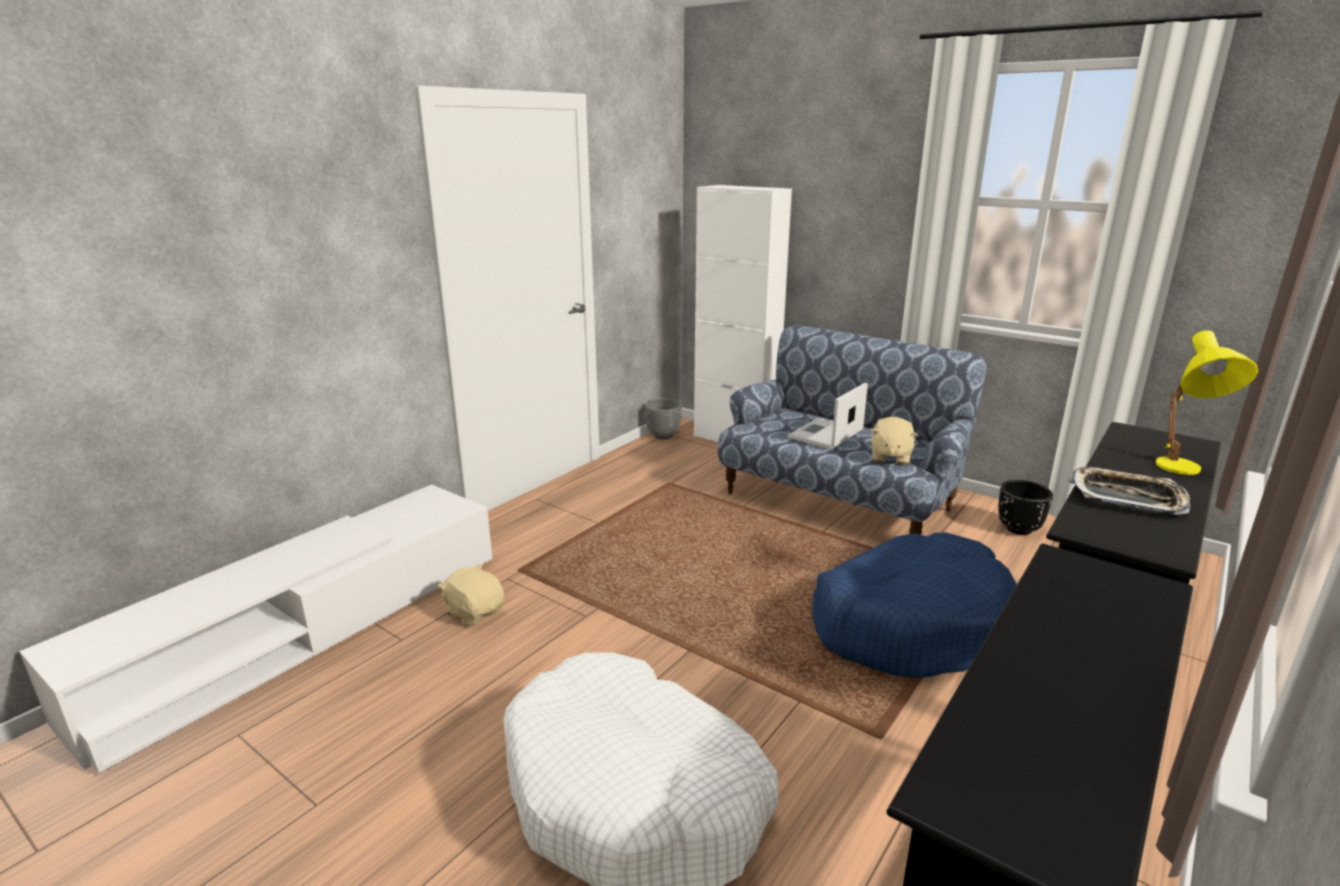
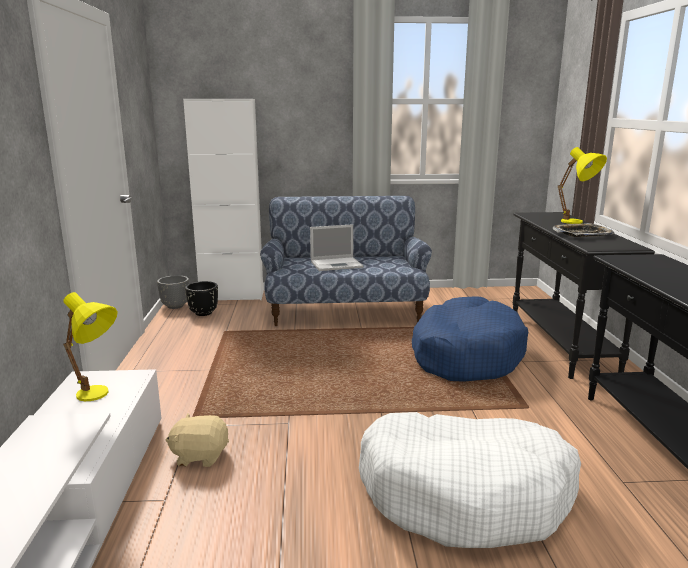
camera: 40 degrees left, 5 degrees down
laptop [787,383,868,450] -> laptop turned 105 degrees counterclockwise [310,224,364,271]
beige plush toy [870,417,918,465] -> none
black planter [998,480,1053,535] -> black planter moved to [185,281,218,316]
none -> yellow table lamp [63,292,118,401]

